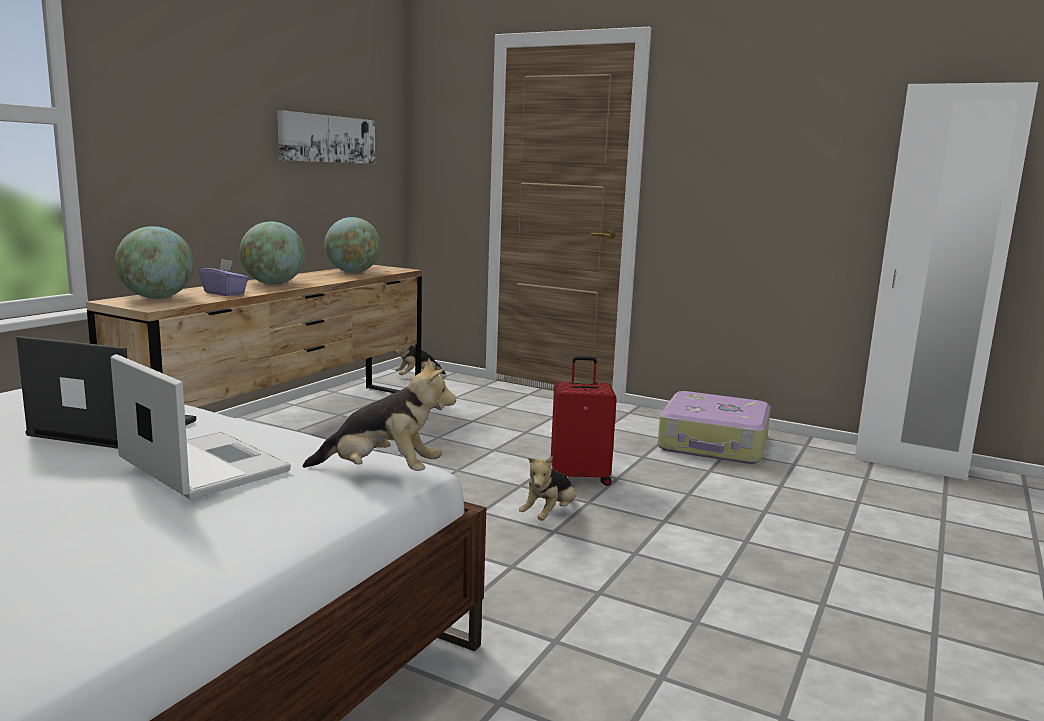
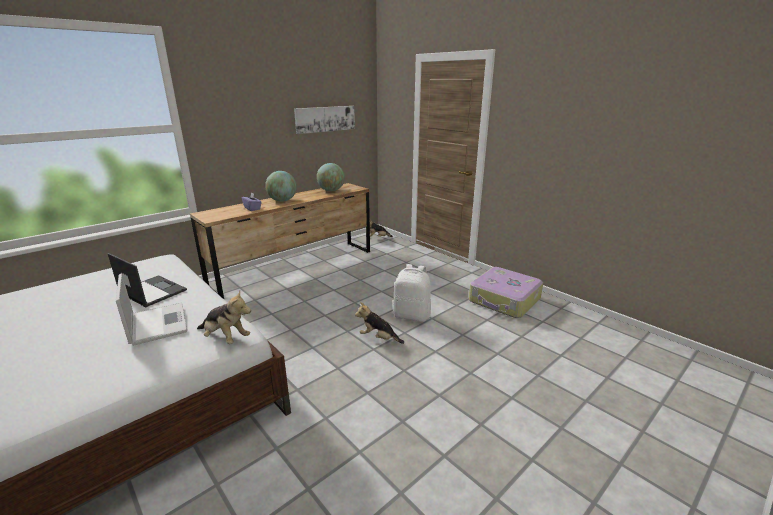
camera: 20 degrees right, 10 degrees up
globe [115,226,194,299] -> none
plush toy [519,456,576,520] -> plush toy turned 60 degrees clockwise [355,302,404,344]
red suitcase [551,356,617,486] -> white backpack [393,264,431,322]
white wardrobe [855,82,1038,480] -> none

